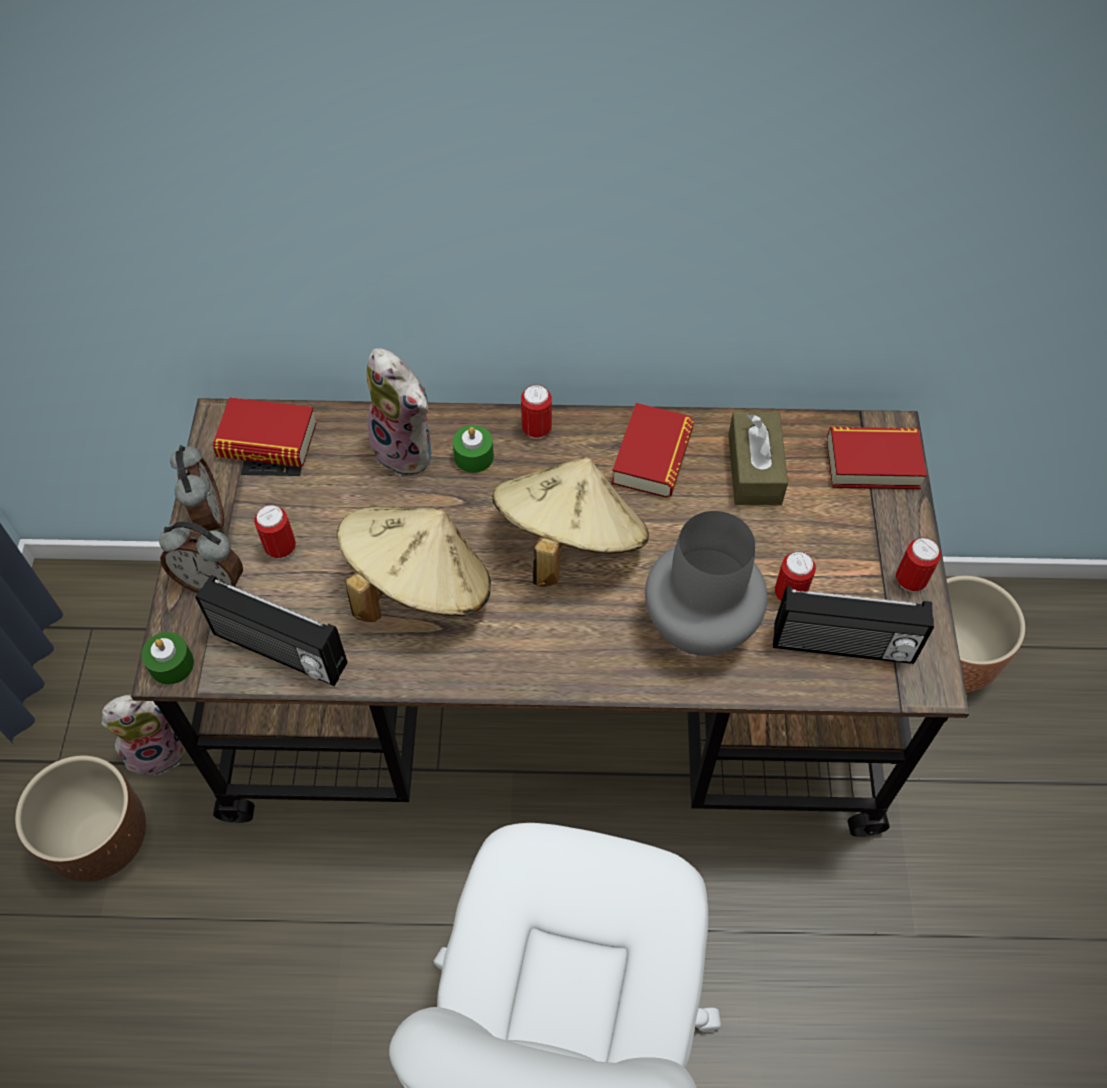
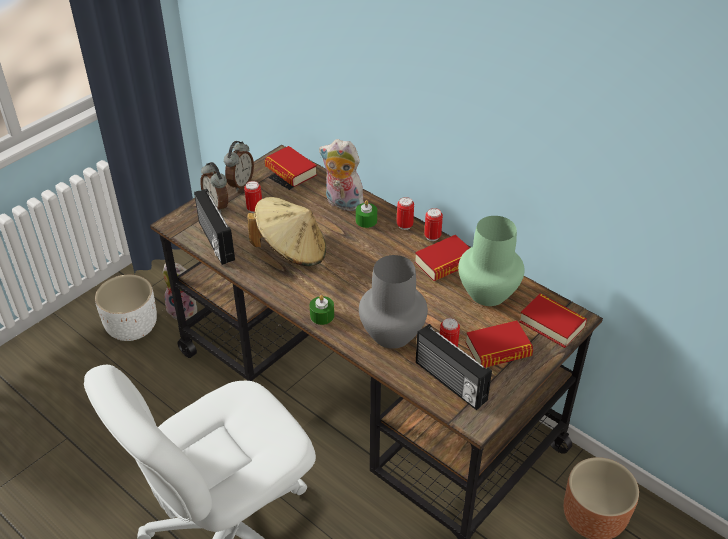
camera: 40 degrees right, 15 degrees down
brown planter [15,755,146,882] -> white planter [95,275,157,341]
green candle [141,632,194,685] -> green candle moved to [310,295,334,325]
plush toy [366,348,431,476] -> plush toy turned 120 degrees clockwise [319,139,364,211]
beige hat [492,457,649,587] -> none
brown tissue box [728,411,788,505] -> green vase [458,216,525,306]
can [896,538,941,592] -> can moved to [424,208,443,241]
none -> book [465,321,533,368]

